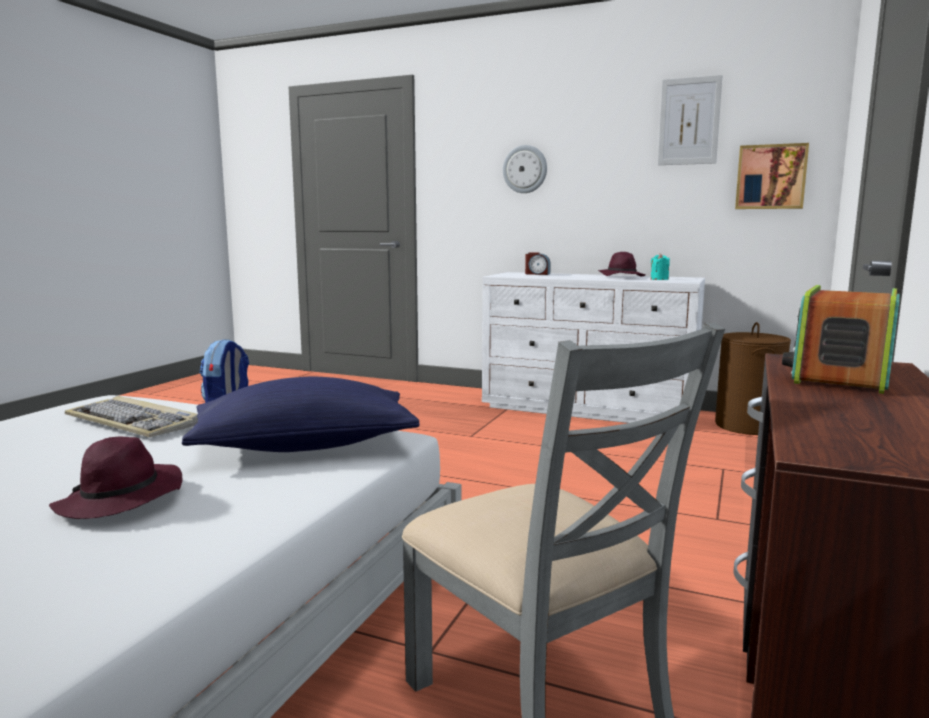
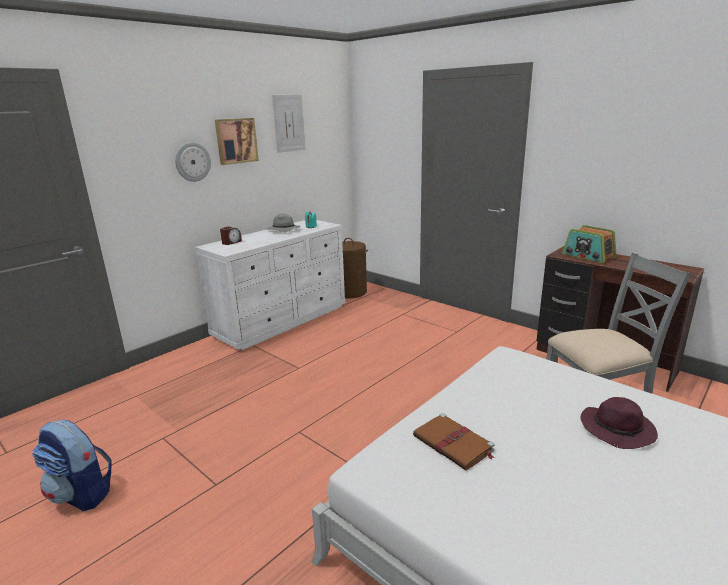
camera: 70 degrees left, 10 degrees up
keyboard [65,396,198,438] -> brown book [413,413,495,470]
blue pillow [182,376,419,452] -> none
purple hat [598,252,646,277] -> grey hat [267,213,301,232]
picture [735,143,809,209] -> picture moved to [215,118,259,165]

